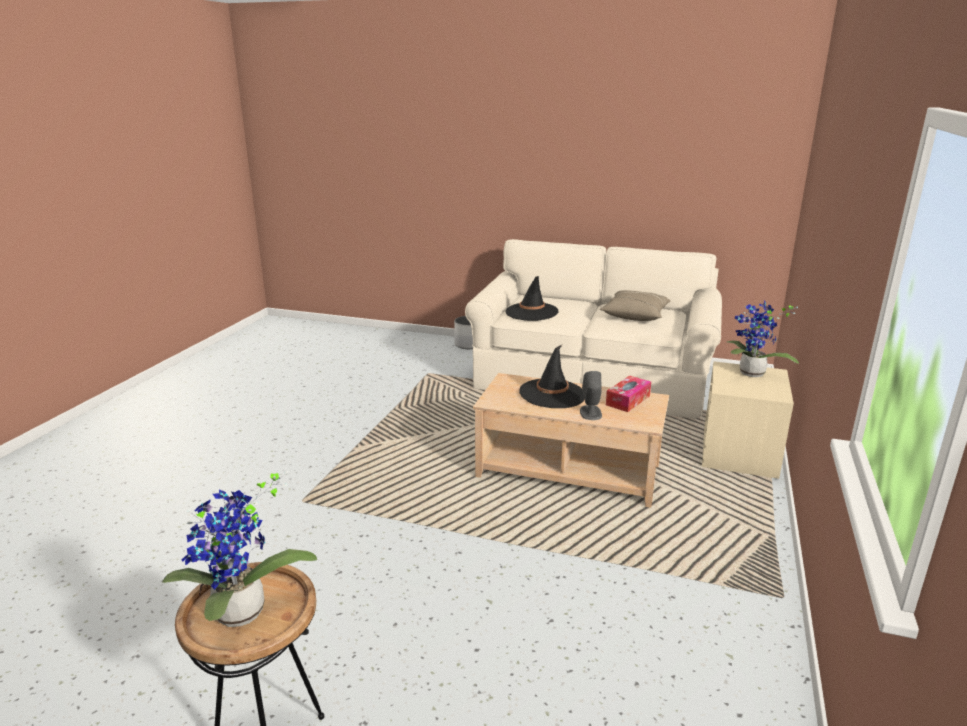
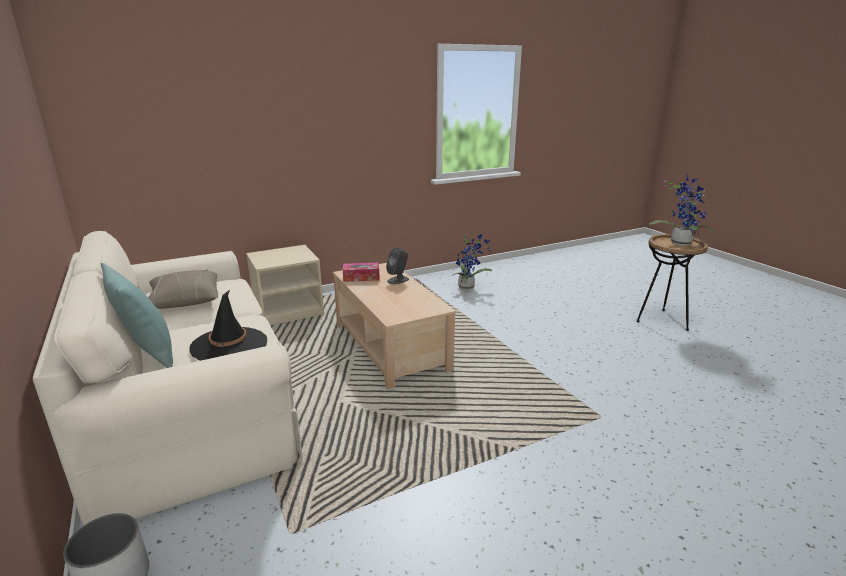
camera: 135 degrees left, 0 degrees up
black hat [519,345,585,408] -> none
potted plant [727,301,799,377] -> potted plant moved to [453,234,492,290]
none -> turquoise pillow [101,263,173,368]

